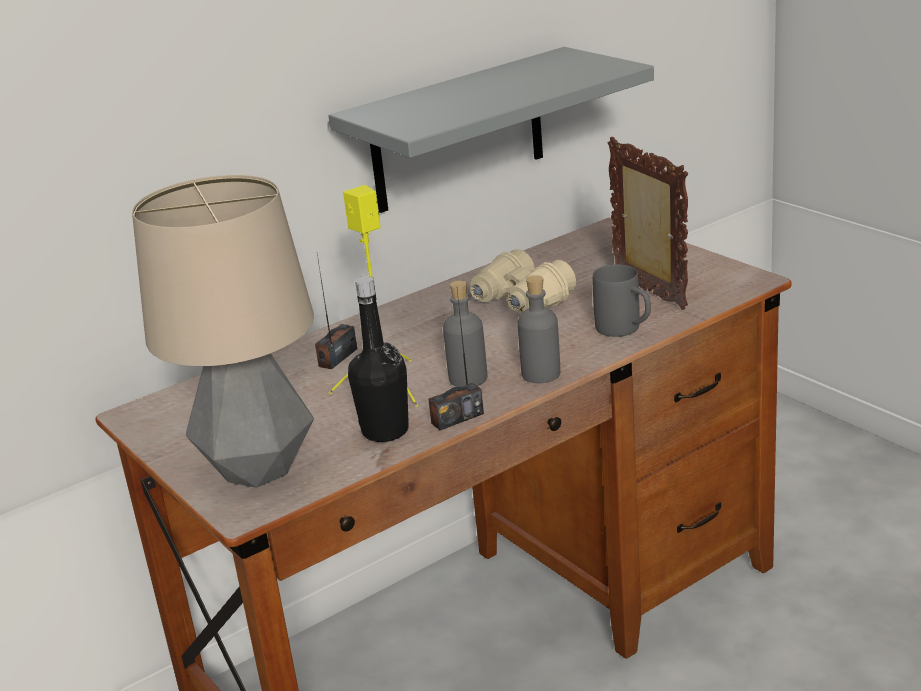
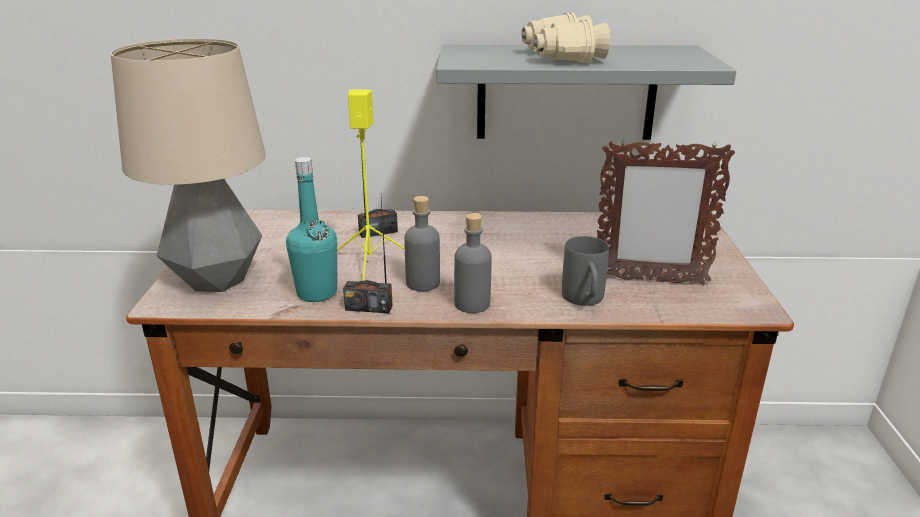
camera: 35 degrees right, 0 degrees up
black bottle [348,276,409,442] -> turquoise bottle [286,157,337,302]
beige binoculars [470,249,576,313] -> beige binoculars moved to [521,12,610,63]
picture frame [607,137,688,310] -> picture frame turned 90 degrees clockwise [597,140,735,285]

